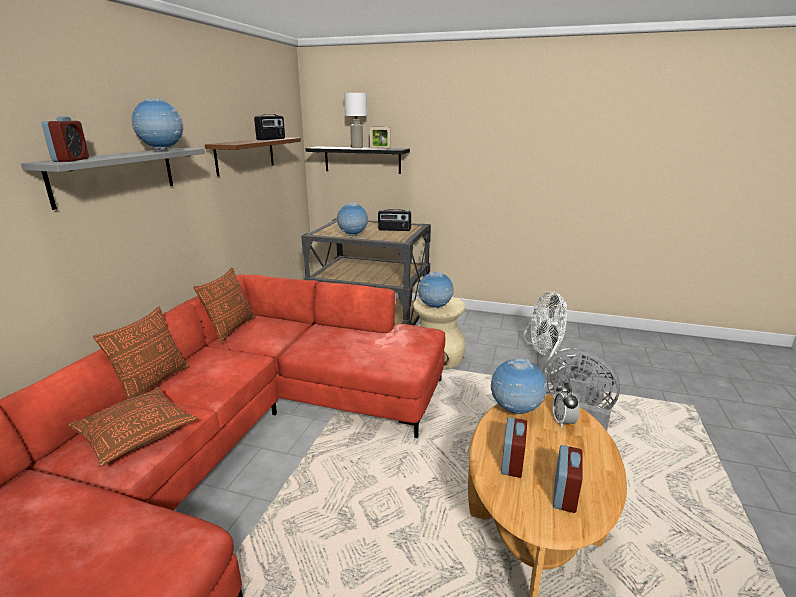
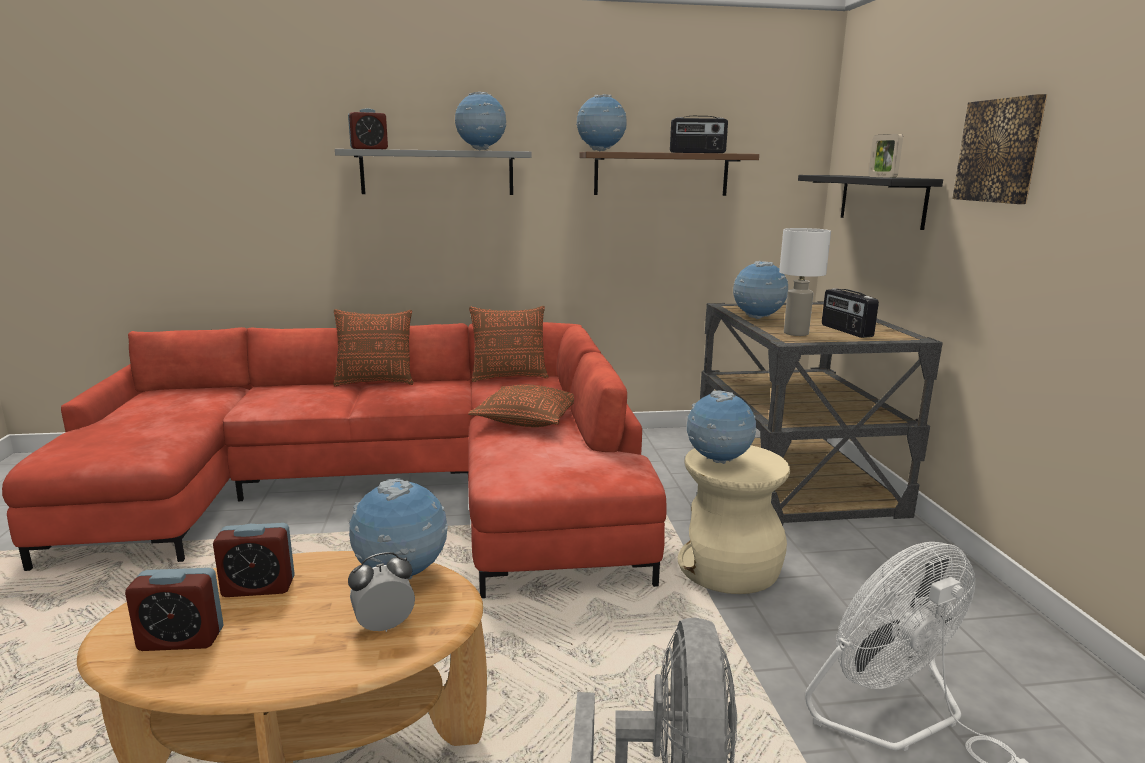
camera: 65 degrees right, 5 degrees down
brown pillow [68,387,197,467] -> brown pillow moved to [468,385,574,427]
white table lamp [344,93,367,148] -> white table lamp moved to [779,228,831,336]
none -> globe [576,94,627,152]
none -> picture [952,94,1047,204]

